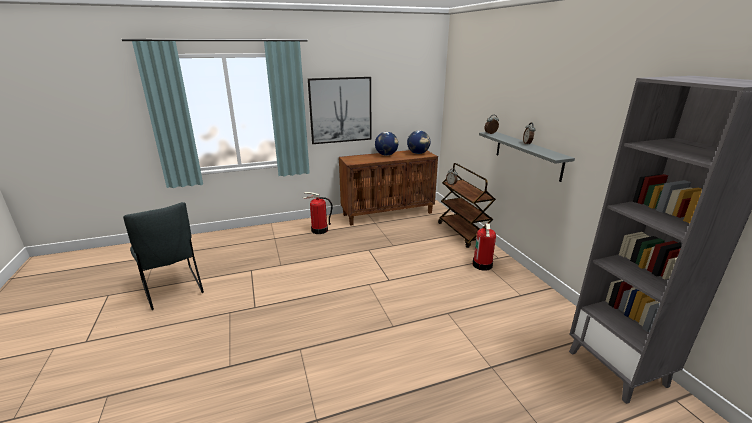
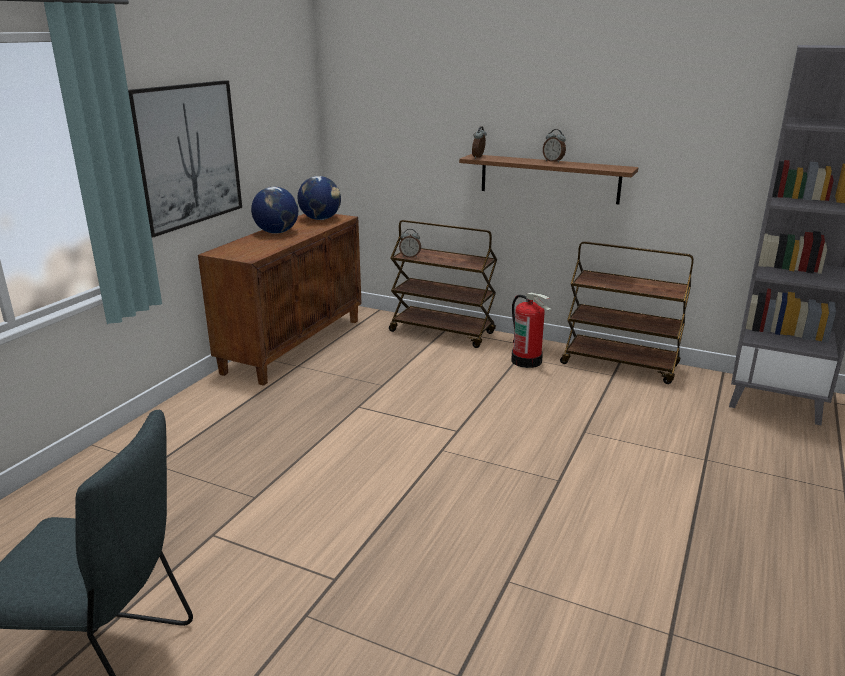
camera: 45 degrees left, 0 degrees up
fire extinguisher [303,192,333,234] -> none
grey shelf [479,132,575,182] -> brown shelf [459,154,638,205]
none -> brown cart [560,241,694,384]

